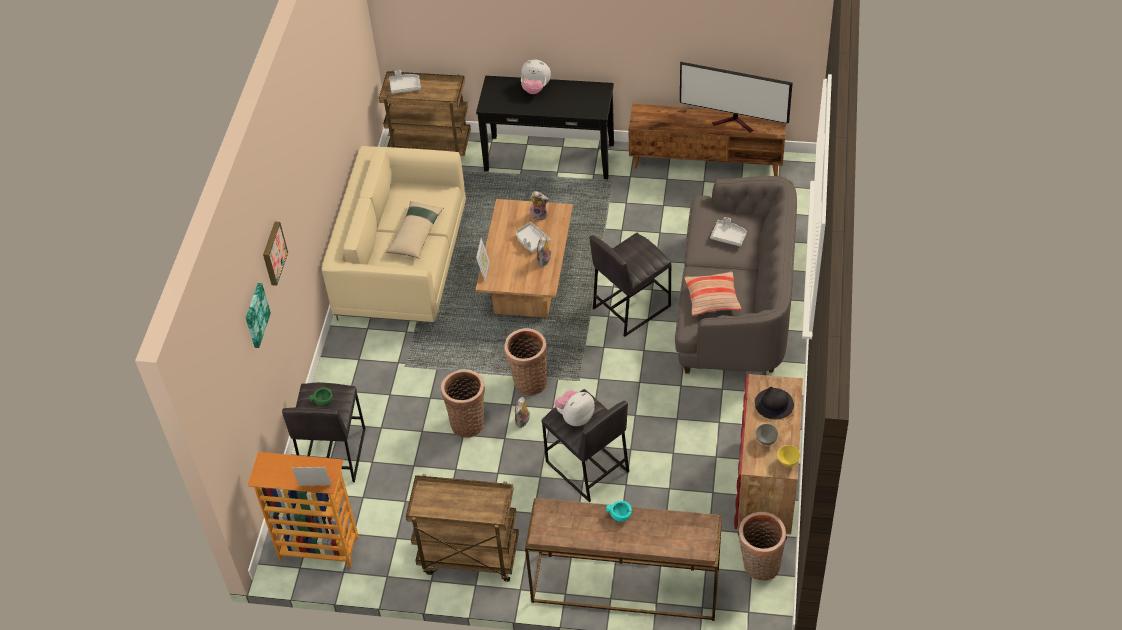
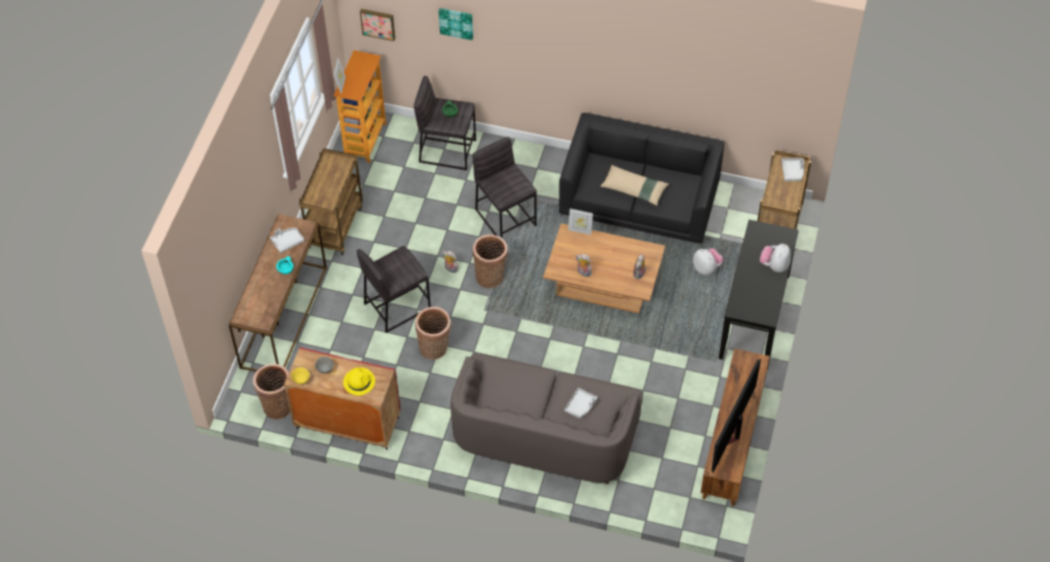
camera: 95 degrees right, 5 degrees up
picture [263,222,288,286] -> picture moved to [360,9,395,41]
beige sofa [322,146,466,328] -> black sofa [559,113,725,247]
basket [441,369,485,438] -> basket moved to [415,307,451,360]
grey tray [516,222,551,253] -> grey tray moved to [270,228,305,253]
plush toy [554,390,595,426] -> plush toy moved to [693,248,723,275]
grey stool [589,233,671,337] -> grey stool moved to [472,137,537,238]
pillow [684,272,742,316] -> none
black hat [755,387,794,419] -> yellow hat [343,367,375,396]

